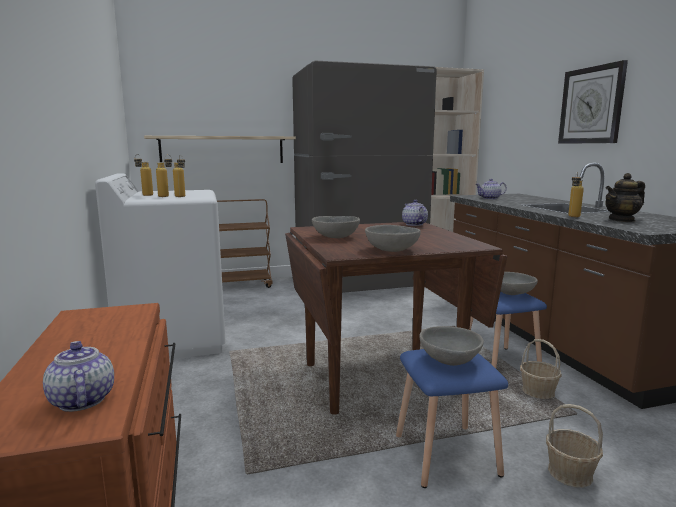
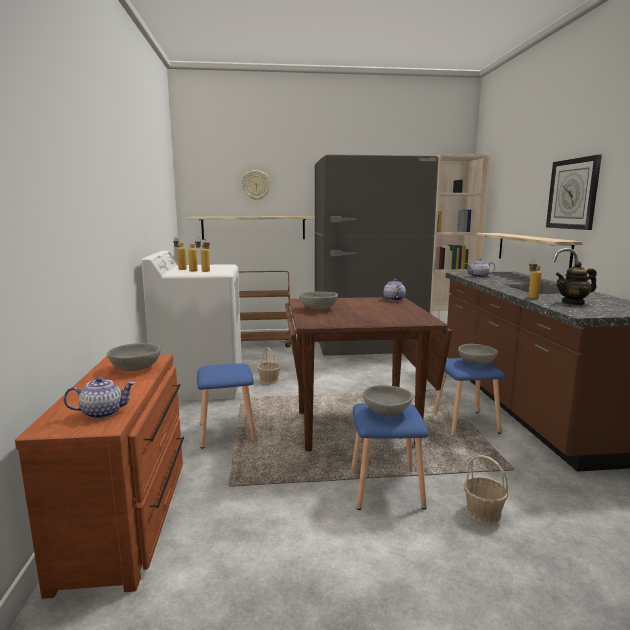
camera: 10 degrees right, 0 degrees up
teapot [43,341,114,412] -> teapot turned 90 degrees clockwise [64,377,135,419]
grey bowl [365,225,421,252] -> grey bowl moved to [107,343,161,371]
basket [520,339,562,399] -> basket moved to [257,347,281,384]
none -> blue stool [197,363,256,448]
none -> wall clock [242,170,271,200]
none -> shelf [476,233,583,268]

